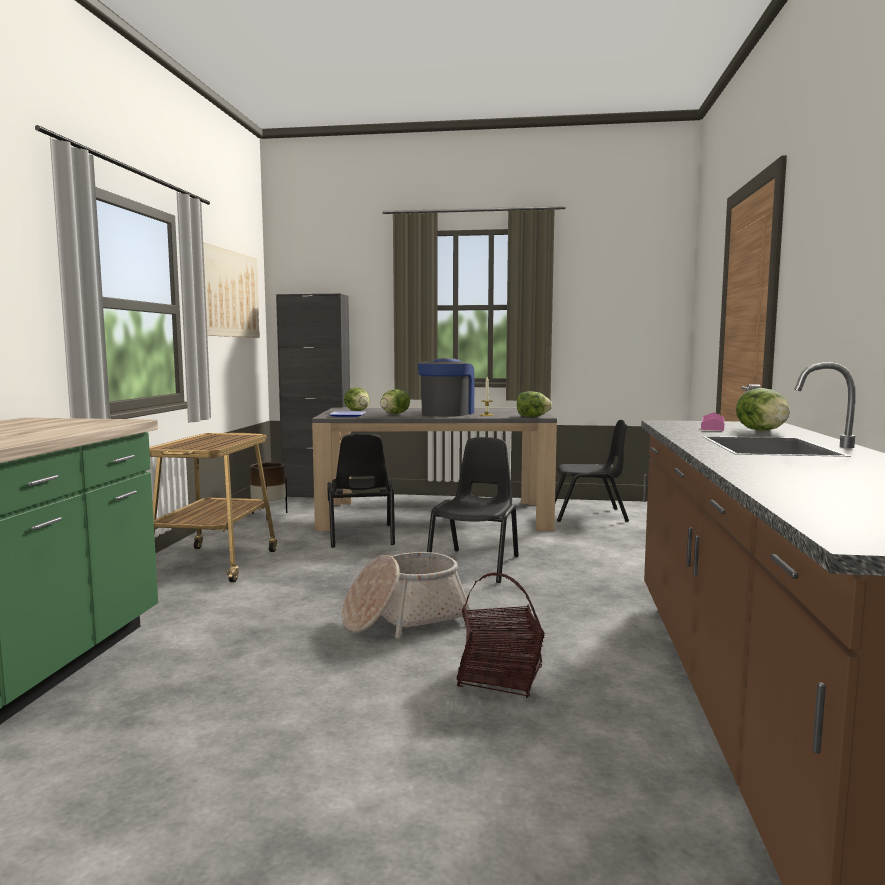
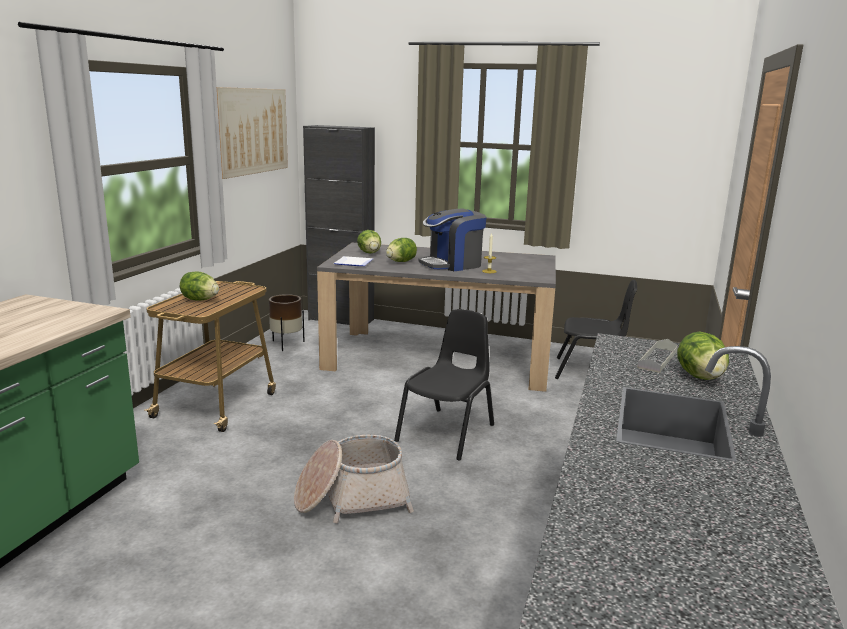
camera: 10 degrees right, 10 degrees up
black chair [327,433,395,548] -> none
coffee machine [418,358,475,417] -> coffee machine turned 150 degrees counterclockwise [419,209,486,271]
basket [457,573,545,698] -> none
lettuce [517,391,552,417] -> lettuce moved to [180,272,219,301]
pink tray [701,412,724,431] -> grey tray [637,339,678,373]

